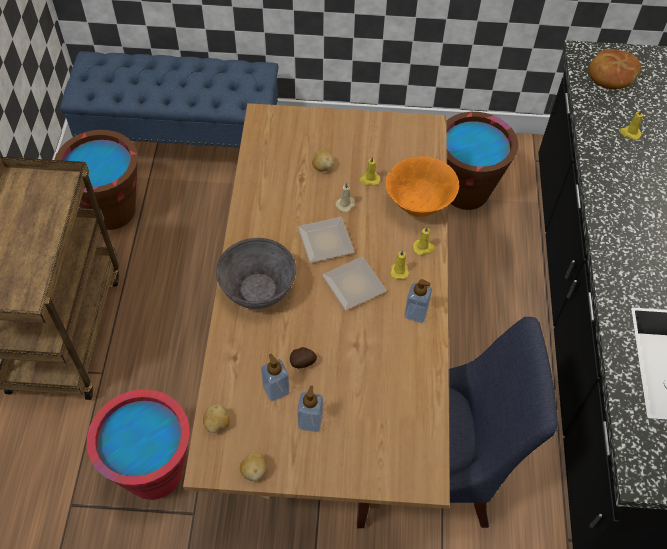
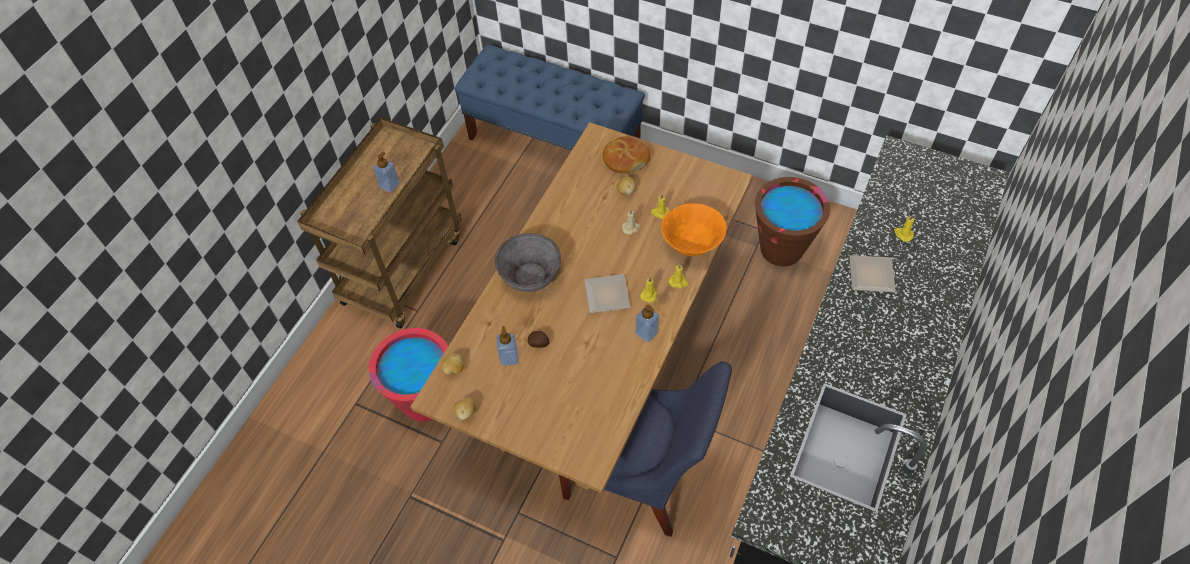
camera: 25 degrees right, 0 degrees up
brown bucket [54,130,138,230] -> none
soap dispenser [297,385,323,432] -> soap dispenser moved to [373,152,400,192]
plate [298,217,354,263] -> plate moved to [849,255,896,292]
bread [588,49,641,89] -> bread moved to [603,136,650,173]

